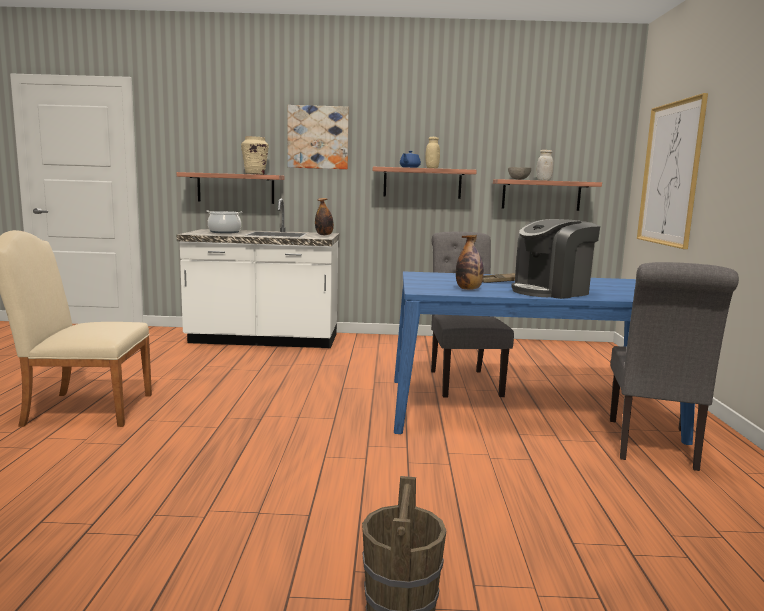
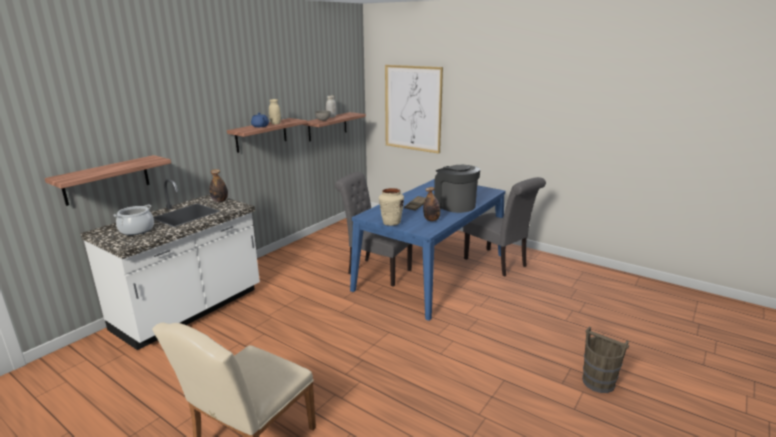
camera: 55 degrees left, 10 degrees up
beige vase [241,136,269,175] -> beige vase moved to [379,188,404,226]
picture [288,105,349,169] -> none
coffee machine [511,219,600,299] -> coffee machine turned 135 degrees clockwise [434,165,480,213]

